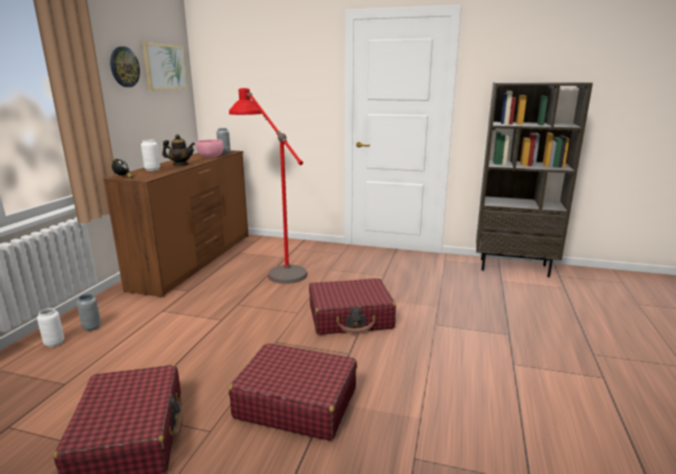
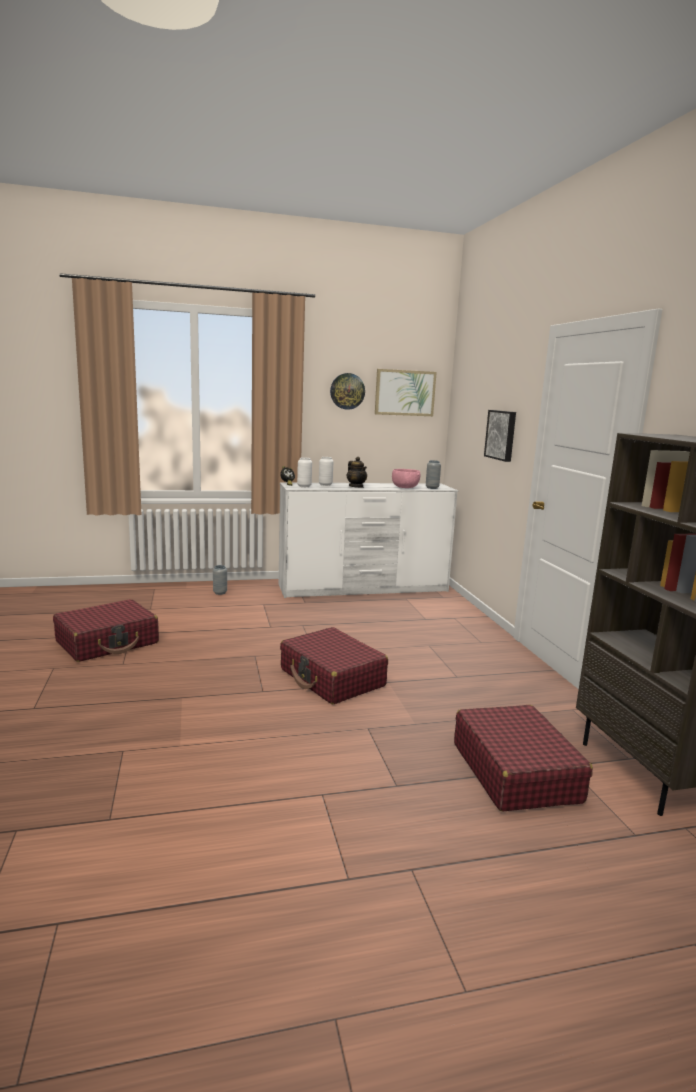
camera: 60 degrees right, 5 degrees down
white vase [37,308,64,347] -> white vase moved to [297,457,312,487]
brown dresser [103,150,248,297] -> white dresser [279,482,458,598]
red floor lamp [229,88,307,284] -> none
red suitcase [229,343,357,441] -> red suitcase moved to [454,705,593,811]
none -> picture [484,410,516,462]

